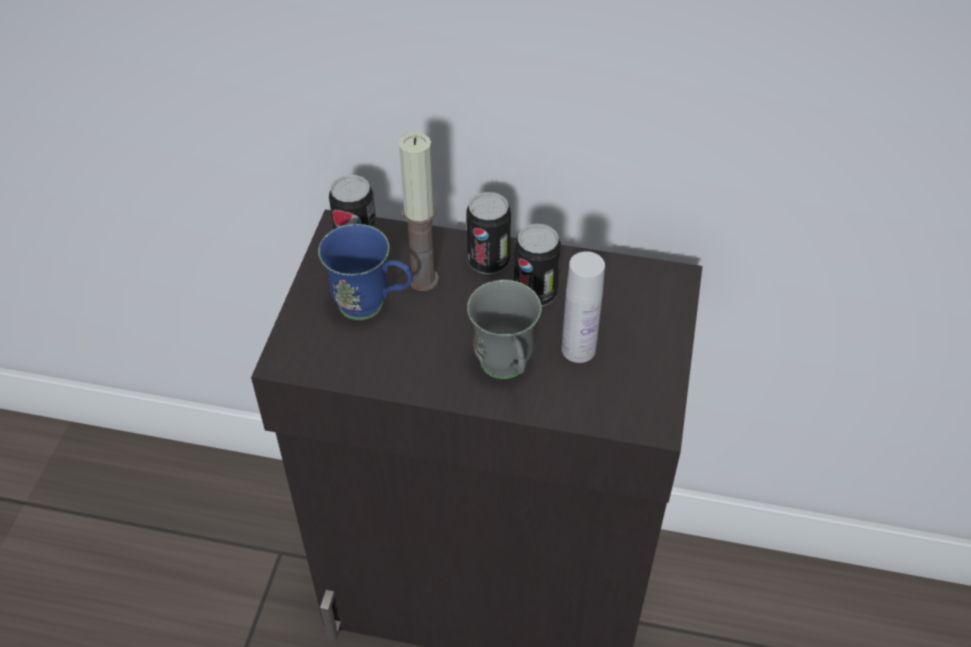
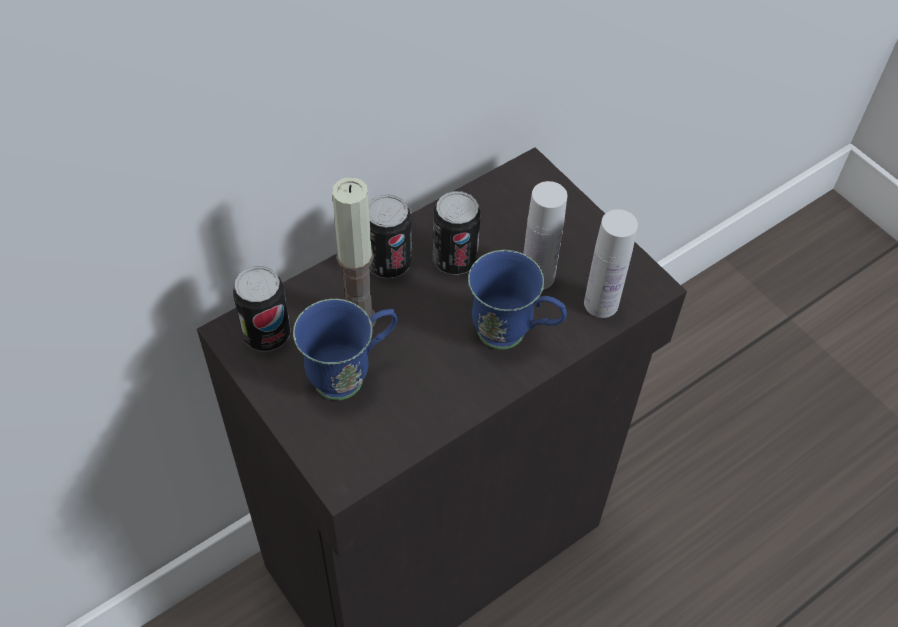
camera: 50 degrees left, 5 degrees up
grey mug [467,280,542,379] -> blue mug [468,250,567,349]
none -> white bottle [584,209,638,318]

